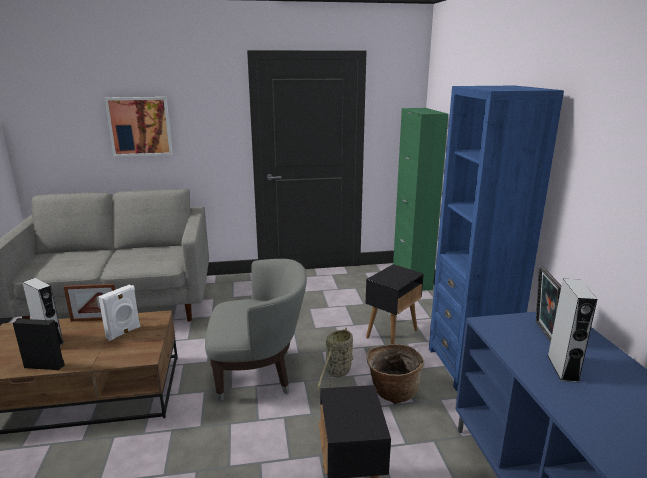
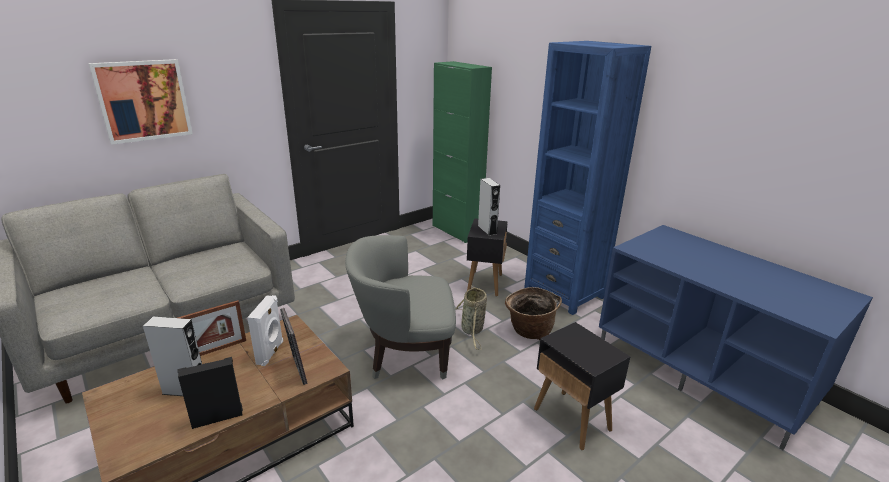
camera: 30 degrees left, 5 degrees up
grey armchair [205,259,307,401] -> grey armchair turned 150 degrees counterclockwise [345,235,456,379]
picture frame [536,267,562,342] -> picture frame moved to [280,308,308,385]
grey speaker [547,279,597,382] -> grey speaker moved to [478,178,500,236]

